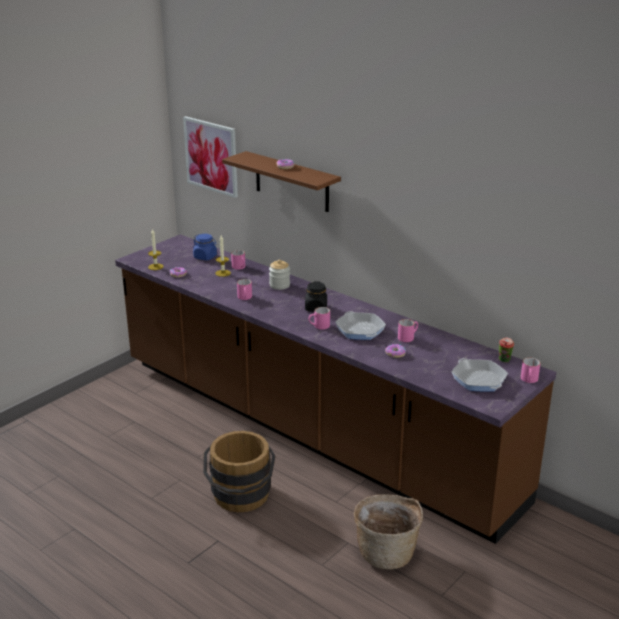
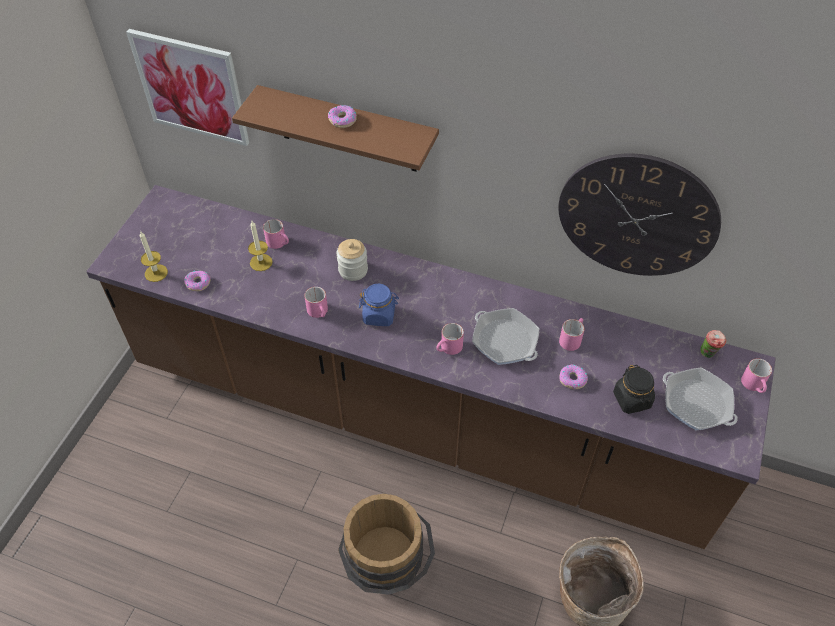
camera: 20 degrees left, 25 degrees up
blue jar [193,234,217,260] -> blue jar moved to [359,284,399,326]
black jar [305,281,327,312] -> black jar moved to [613,365,655,414]
none -> wall clock [558,154,721,276]

